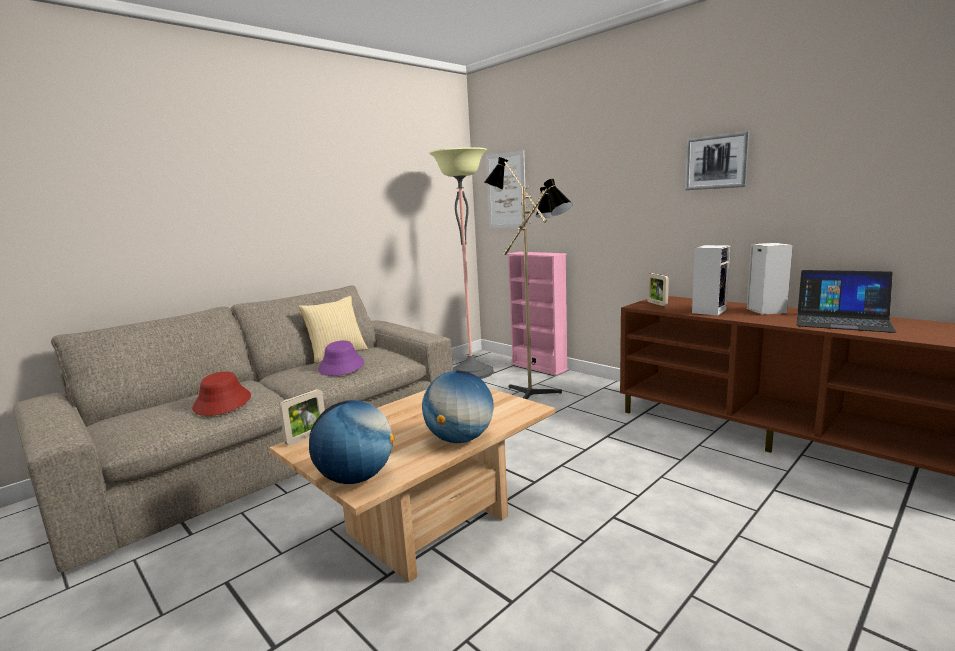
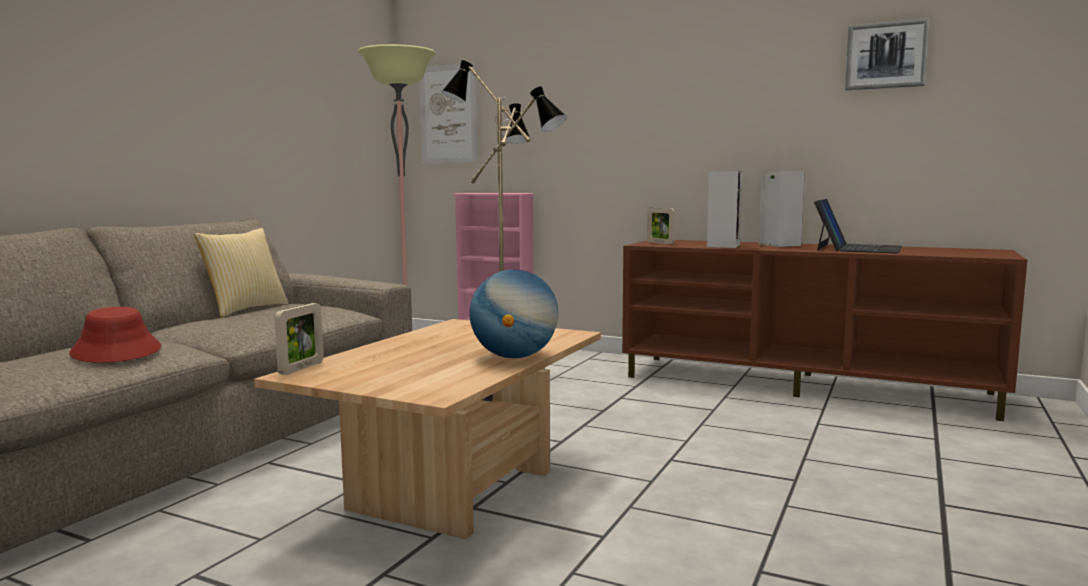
camera: 20 degrees left, 5 degrees down
globe [309,400,394,484] -> none
purple hat [318,341,364,376] -> none
picture [685,131,750,190] -> picture moved to [845,18,930,90]
laptop [797,270,896,333] -> laptop turned 75 degrees counterclockwise [814,199,902,253]

